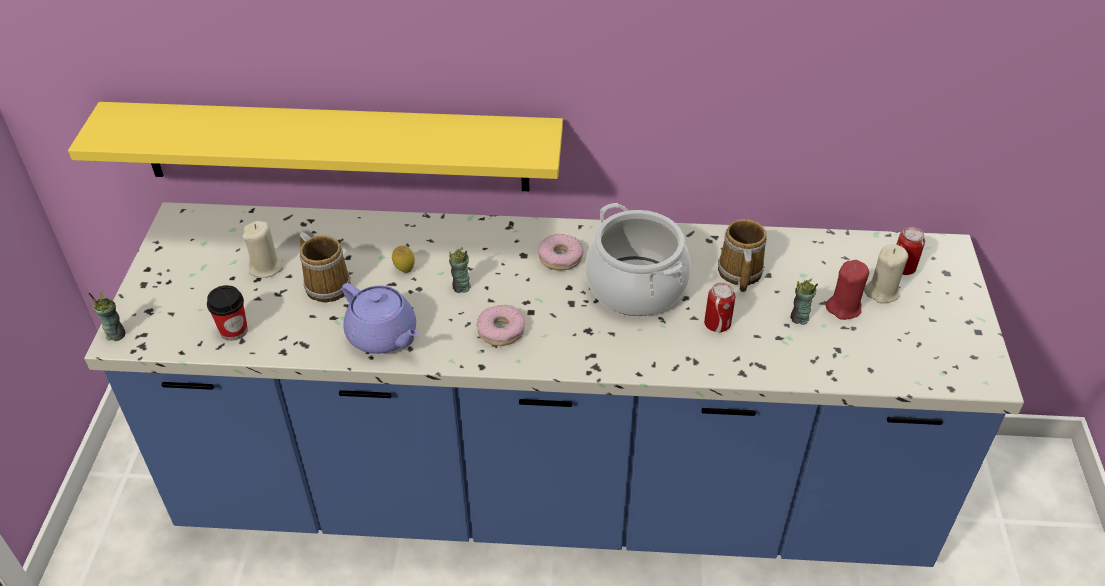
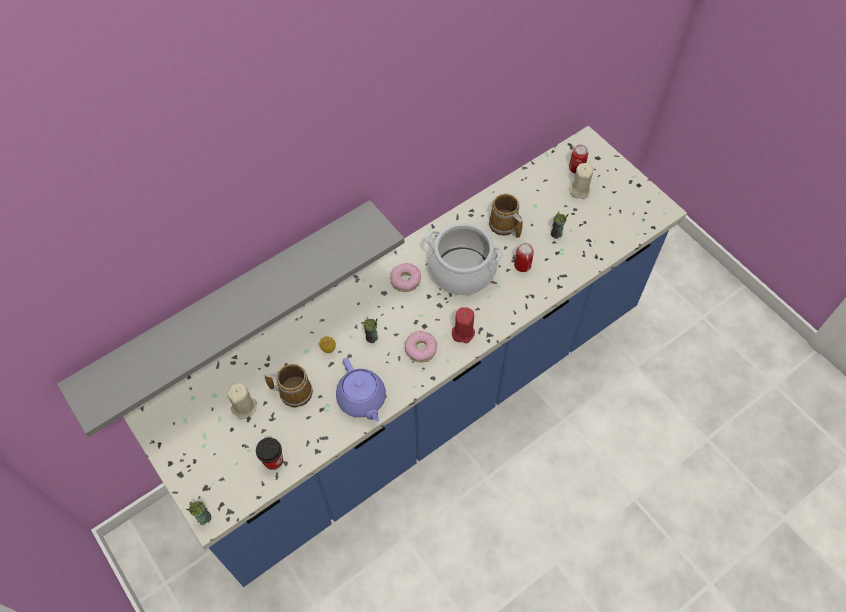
camera: 40 degrees left, 15 degrees up
yellow shelf [68,102,563,191] -> grey shelf [57,200,404,437]
purple teapot [342,283,419,354] -> purple teapot turned 60 degrees clockwise [336,358,386,422]
red candle [826,260,869,320] -> red candle moved to [452,307,475,343]

